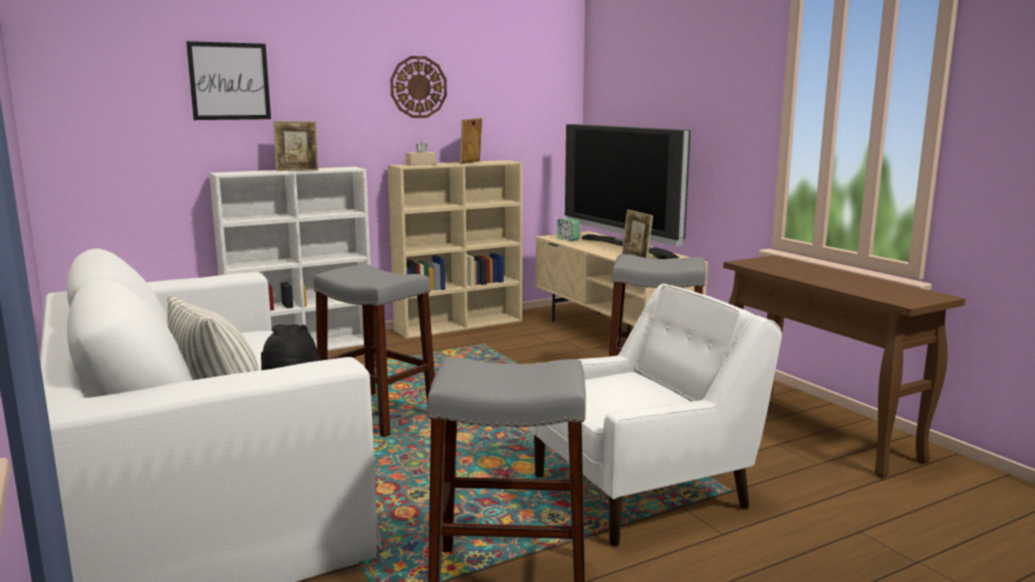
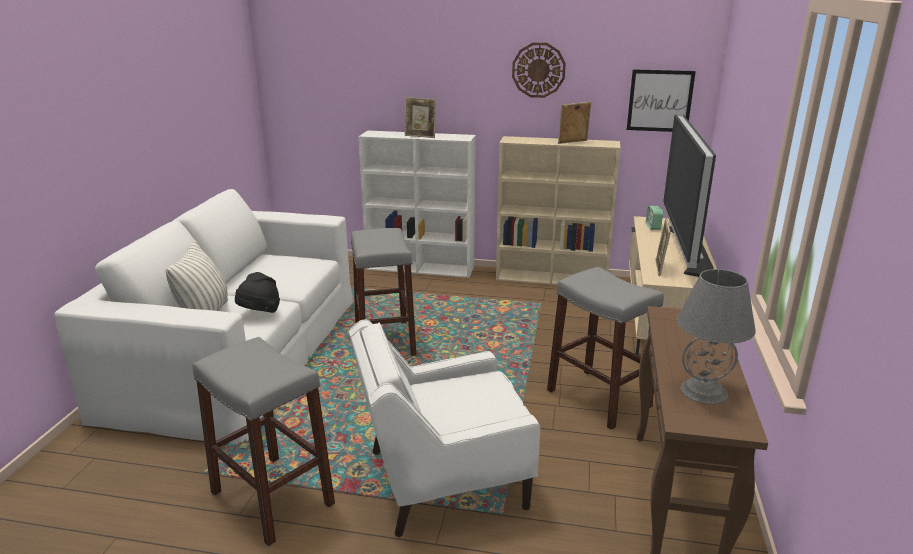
camera: 40 degrees right, 10 degrees up
picture [186,41,271,120] -> picture moved to [627,69,696,132]
beige tissue box [405,141,436,166] -> none
white armchair [529,284,782,546] -> white armchair turned 150 degrees clockwise [349,319,540,537]
none -> grey table lamp [677,269,756,404]

